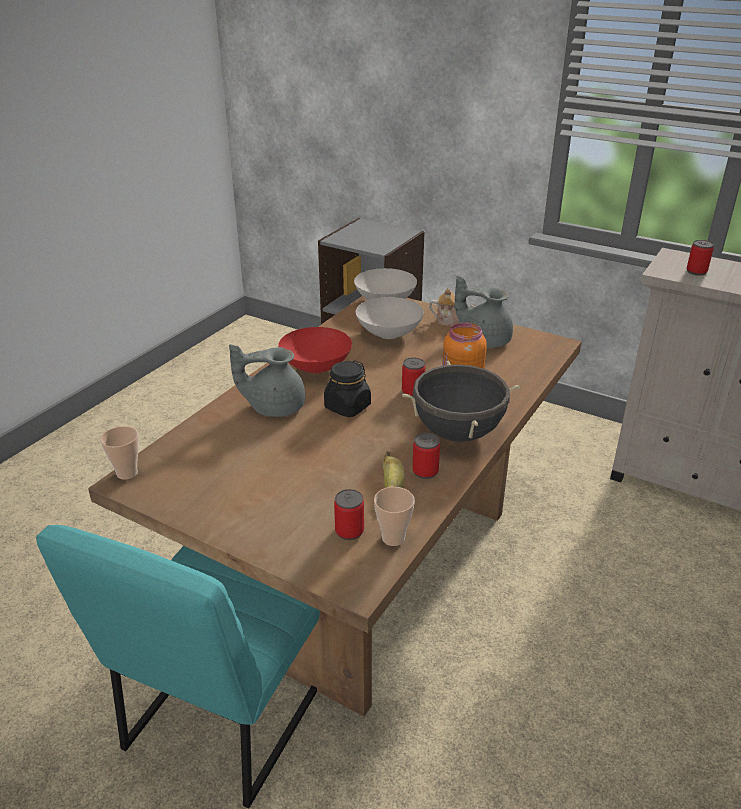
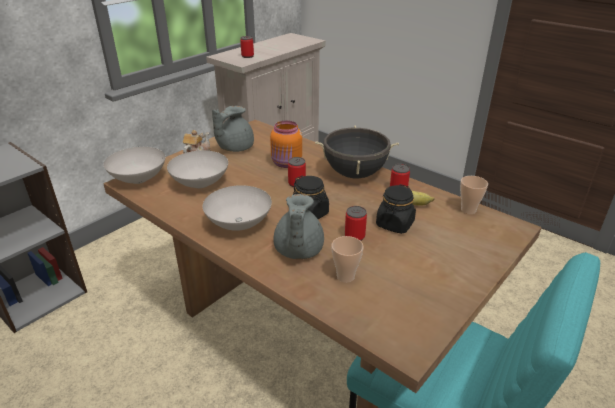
camera: 80 degrees left, 0 degrees up
cup [100,426,139,480] -> cup moved to [331,236,364,283]
red bowl [278,327,352,373] -> white bowl [203,185,272,231]
can [334,489,364,540] -> can moved to [345,206,367,241]
none -> black jar [376,184,416,234]

